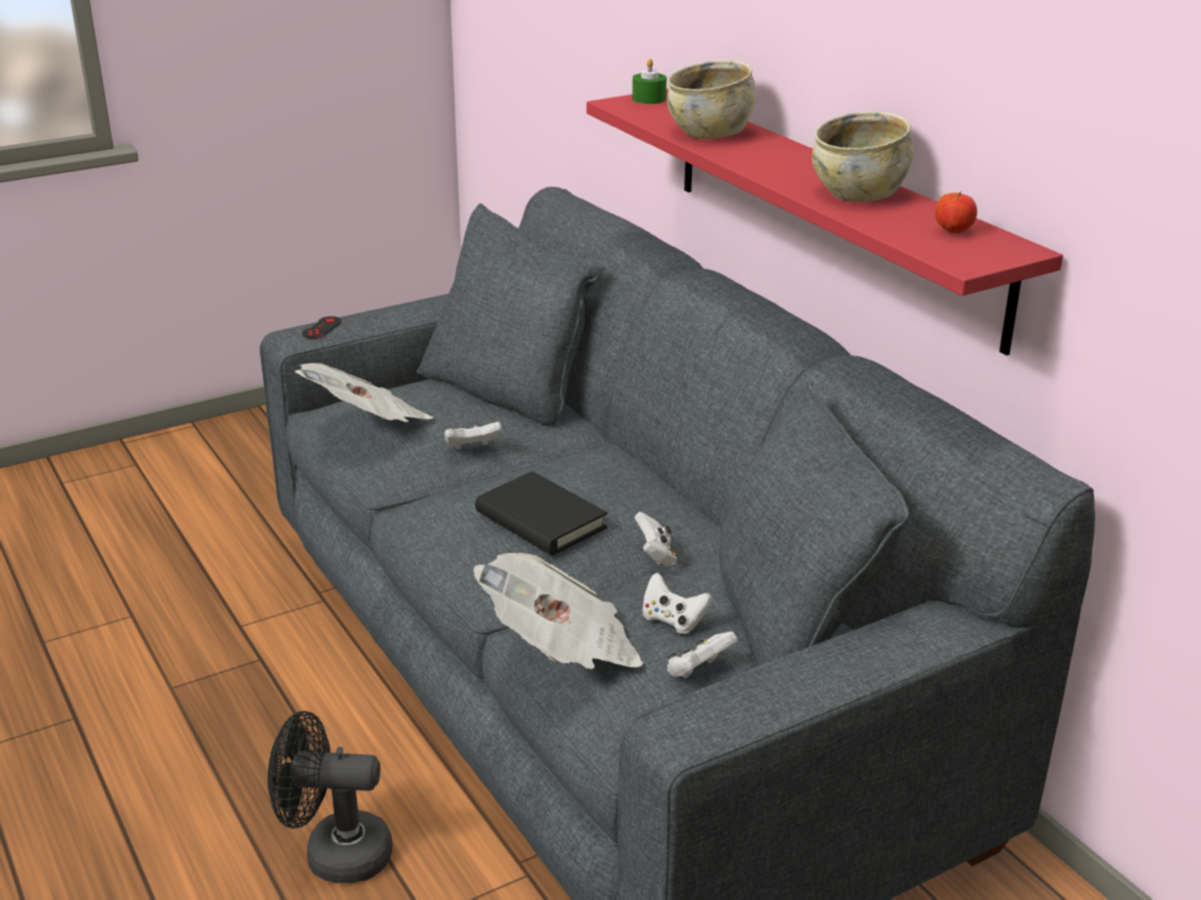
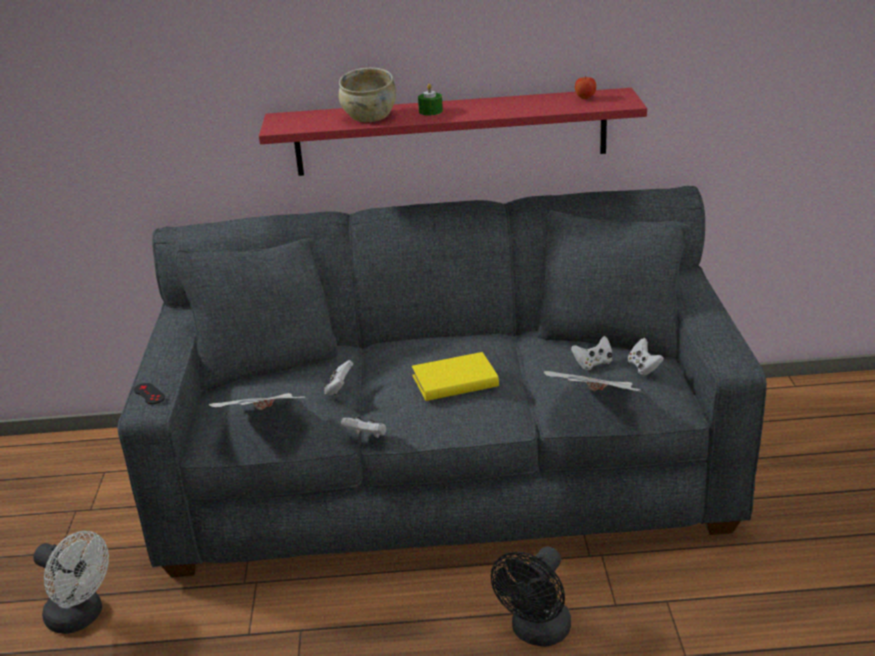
camera: 60 degrees left, 0 degrees up
black book [475,471,607,555] -> yellow book [412,352,499,401]
green candle [632,58,667,104] -> green candle moved to [418,83,443,116]
white game controller [635,512,677,567] -> white game controller moved to [341,417,386,438]
beige bowl [812,111,914,202] -> none
none -> white fan [33,531,109,634]

